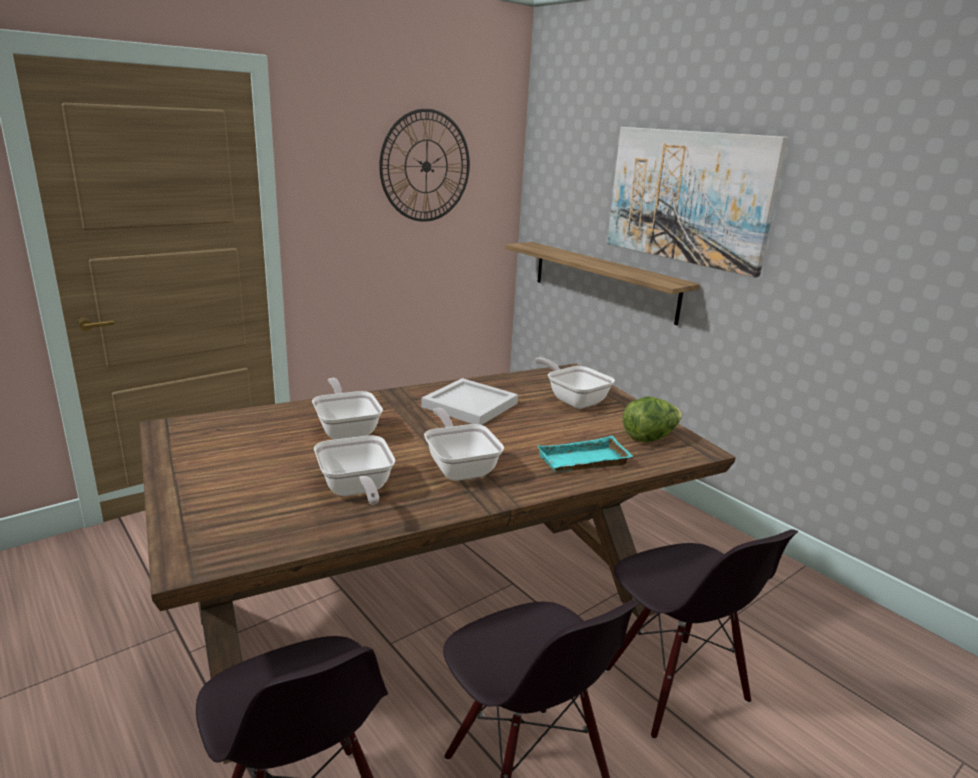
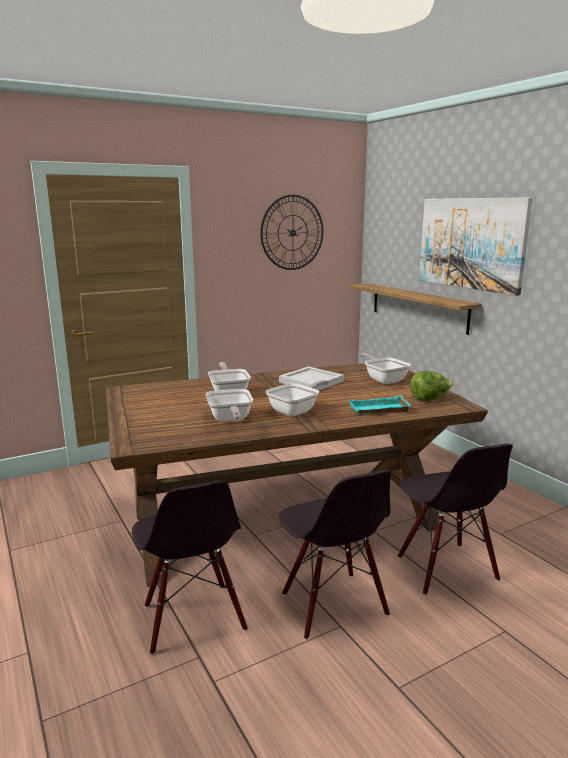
camera: 10 degrees right, 5 degrees down
frying pan [424,408,504,481] -> frying pan turned 60 degrees clockwise [266,380,329,417]

